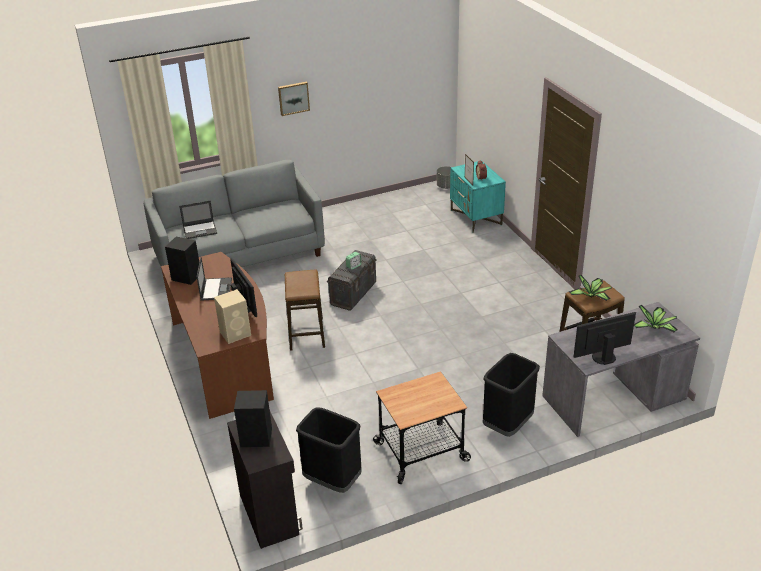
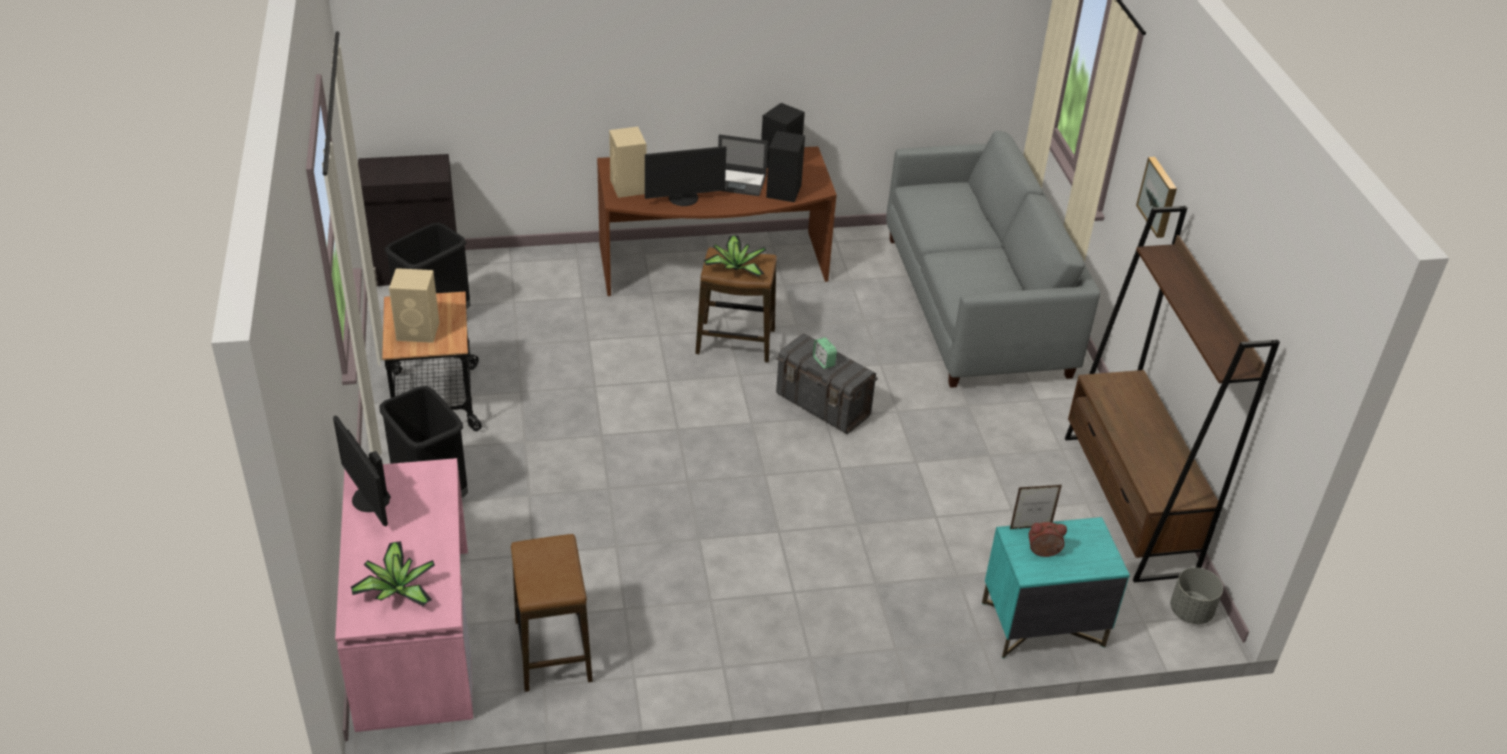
camera: 100 degrees right, 5 degrees up
laptop [179,201,217,239] -> none
black speaker [234,390,272,447] -> black speaker moved to [766,131,805,202]
grey desk [542,302,700,437] -> pink desk [335,458,473,732]
potted plant [569,275,612,301] -> potted plant moved to [704,236,766,277]
monitor [574,312,636,365] -> monitor turned 150 degrees clockwise [333,415,391,527]
none -> beige speaker [389,268,439,343]
none -> brown bookcase [1065,206,1280,583]

